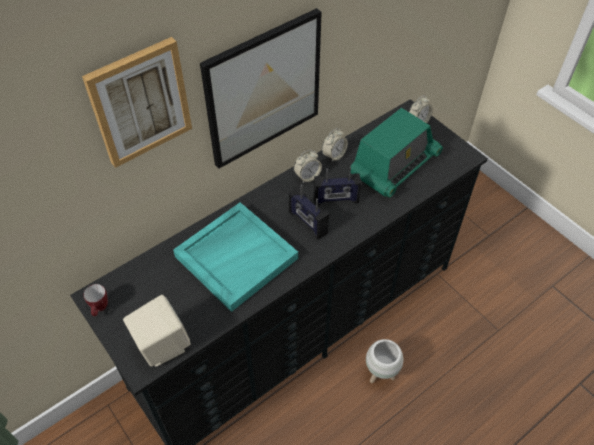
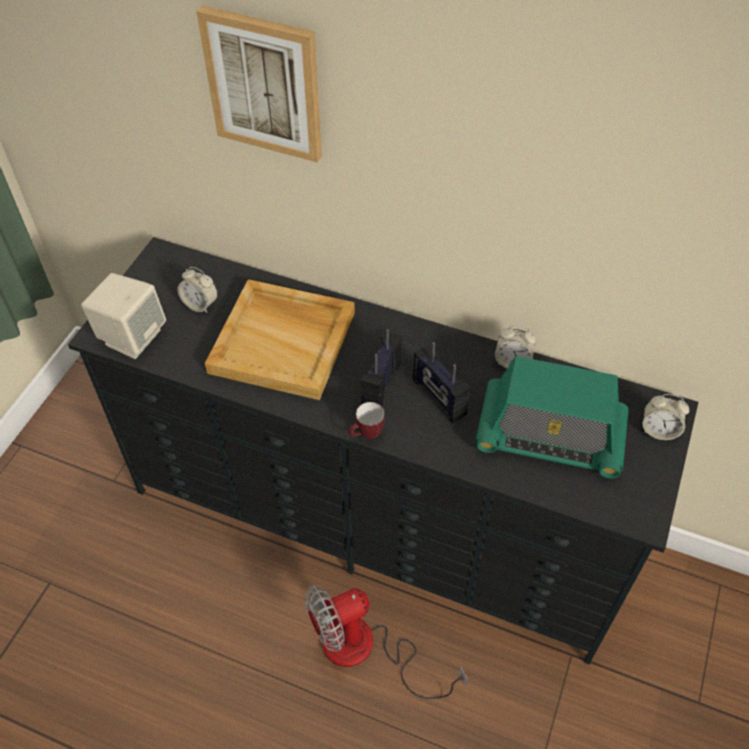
camera: 60 degrees right, 0 degrees up
mug [83,284,108,316] -> mug moved to [349,402,385,440]
turquoise tray [173,202,298,312] -> beige tray [205,279,355,400]
picture [200,8,322,169] -> none
alarm clock [294,150,322,183] -> alarm clock moved to [177,267,218,313]
white planter [366,339,403,383] -> fan [305,585,468,699]

